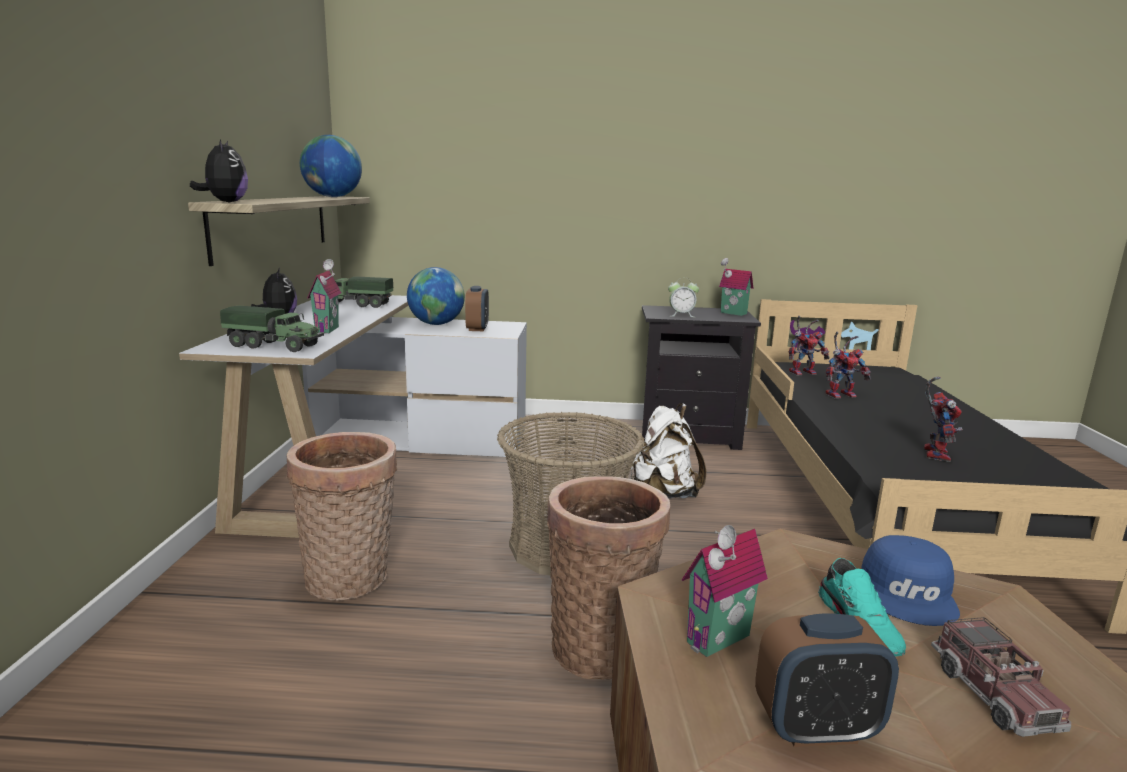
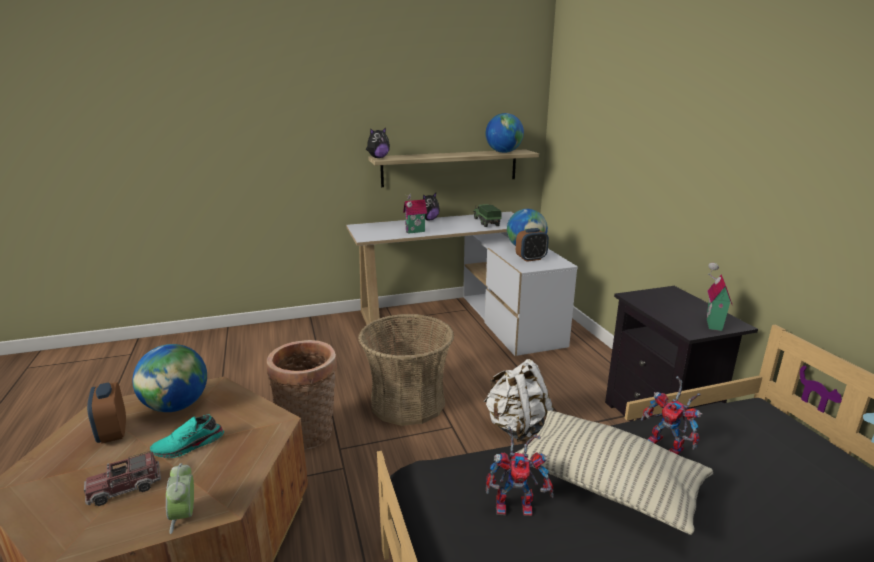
camera: 70 degrees right, 5 degrees up
toy truck [220,306,324,352] -> none
basket [286,432,397,601] -> none
alarm clock [668,282,699,317] -> alarm clock moved to [166,463,194,534]
toy house [682,525,768,657] -> globe [132,344,207,412]
toy robot [789,316,830,375] -> none
blue cap [861,535,960,626] -> none
none -> pillow [516,410,713,535]

